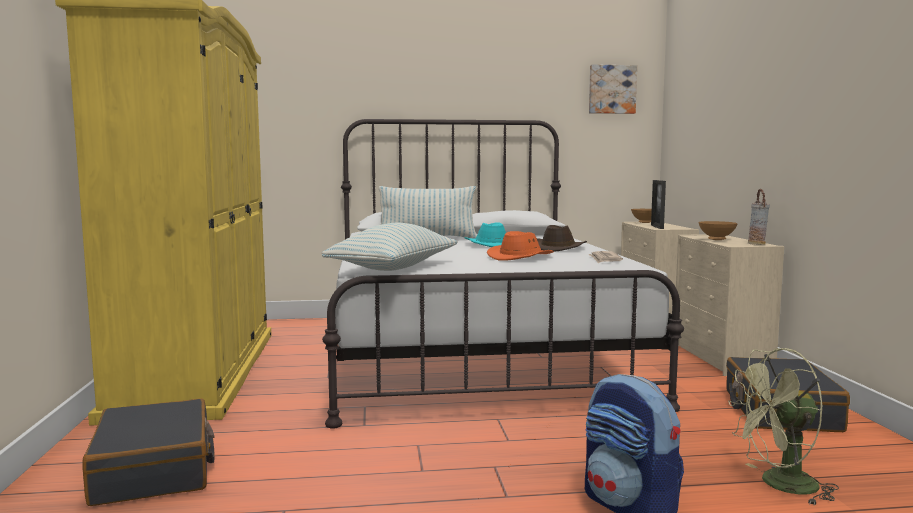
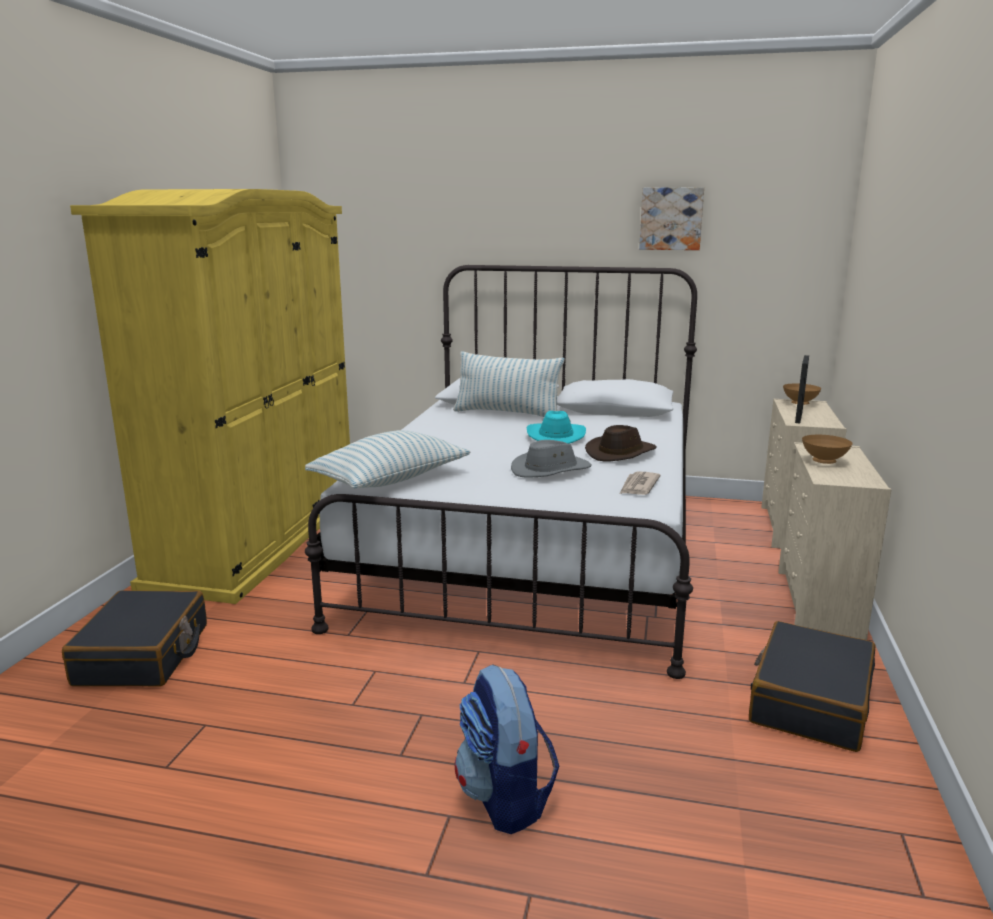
camera: 20 degrees right, 10 degrees up
orange hat [487,231,554,261] -> grey hat [511,440,592,478]
picture [589,64,637,114] -> picture moved to [639,187,704,250]
green fan [728,348,839,505] -> none
vase [748,189,770,245] -> none

